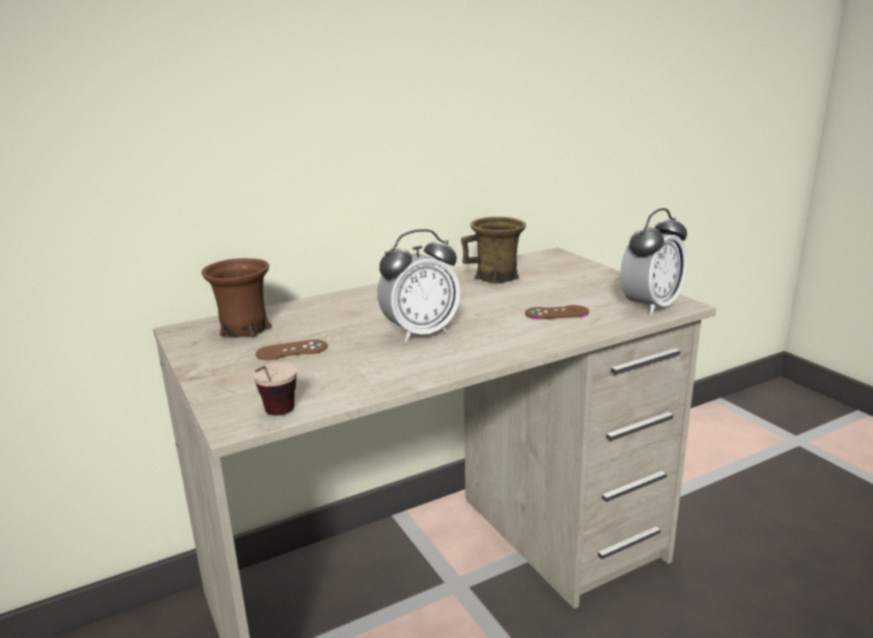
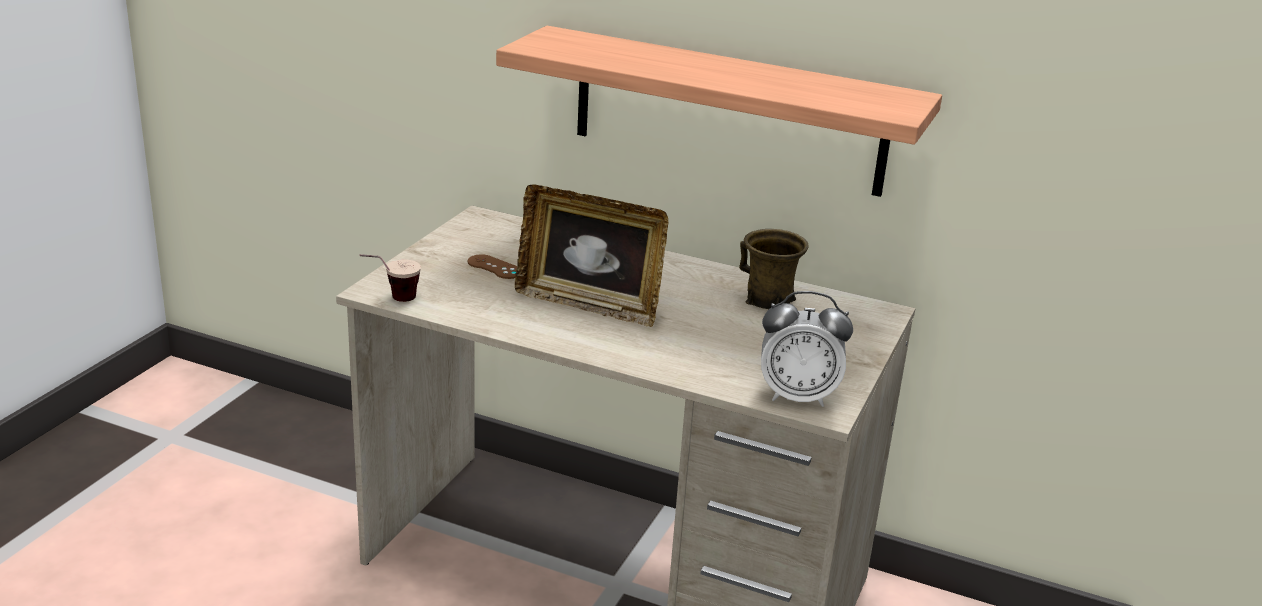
camera: 50 degrees right, 5 degrees up
brown mug [201,258,272,337] -> none
alarm clock [377,229,461,342] -> picture frame [515,185,668,327]
brown game controller [525,305,589,319] -> none
none -> shelf [496,26,942,197]

